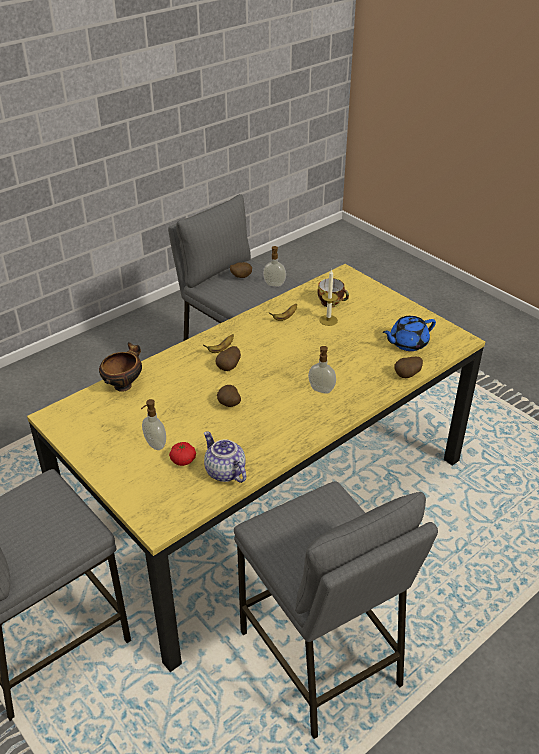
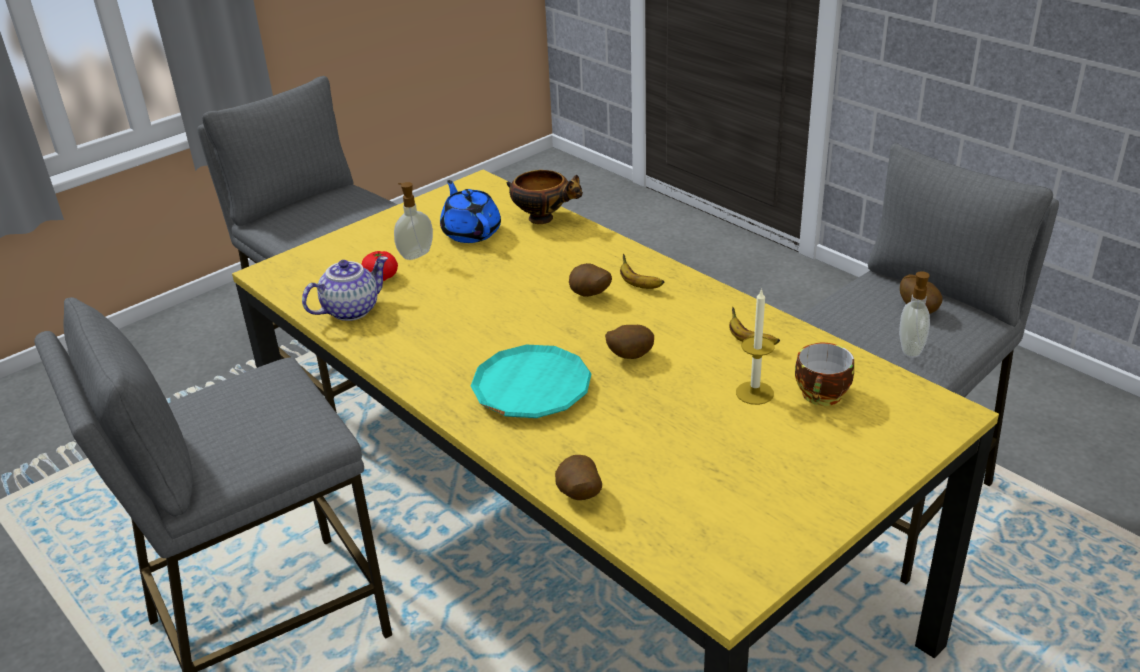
camera: 90 degrees right, 5 degrees down
potato [217,385,241,407] -> potato moved to [605,325,654,359]
soap dispenser [308,346,336,394] -> turquoise plate [471,345,591,418]
blue teapot [383,316,436,351] -> blue teapot moved to [440,180,501,243]

